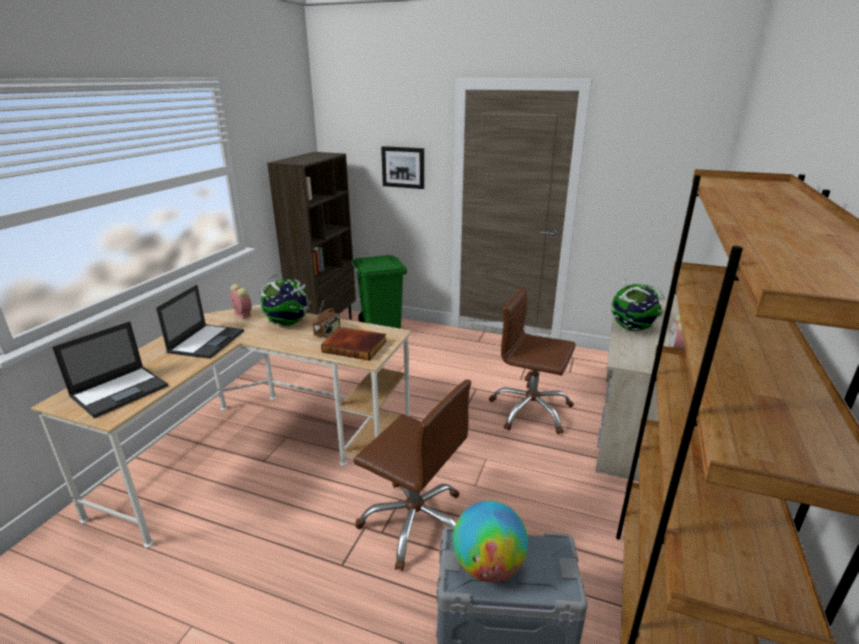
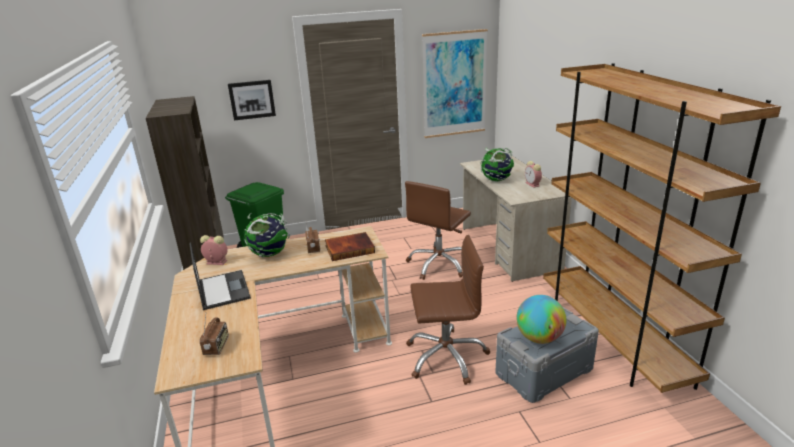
camera: 35 degrees left, 0 degrees up
laptop [52,321,168,418] -> radio [200,315,229,355]
brown office chair [489,286,576,434] -> brown office chair turned 45 degrees counterclockwise [405,181,471,280]
none -> picture [422,29,488,138]

